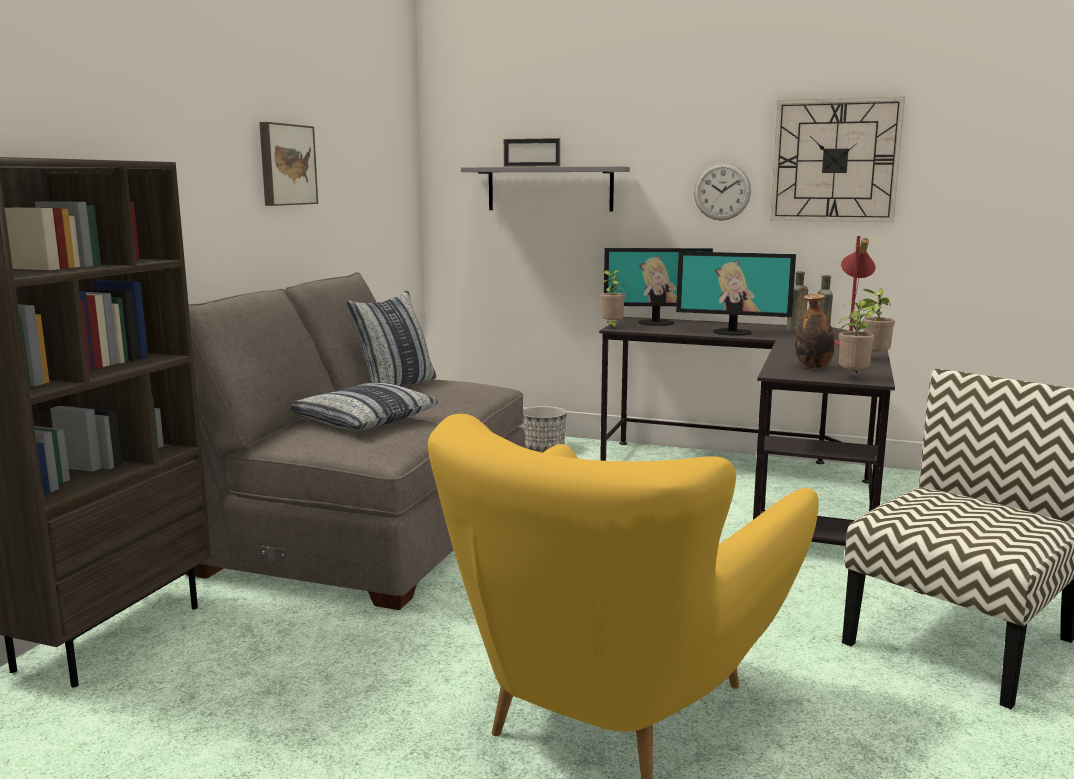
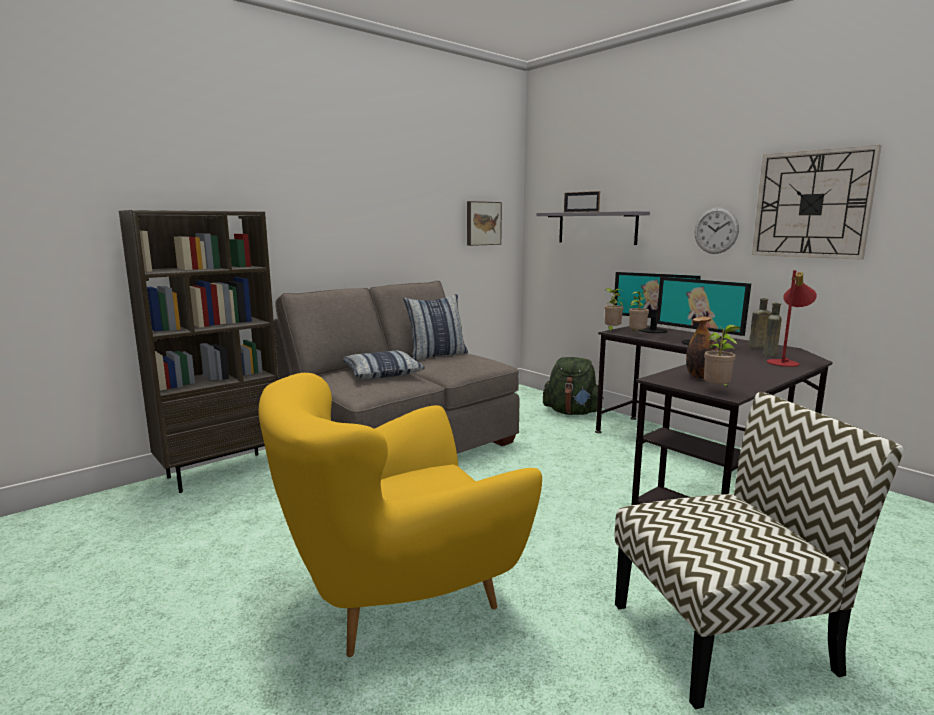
camera: 30 degrees right, 0 degrees up
picture [259,122,318,206] -> picture moved to [467,201,502,246]
planter [521,406,567,453] -> green backpack [543,357,604,415]
potted plant [863,288,895,352] -> potted plant moved to [629,290,649,332]

